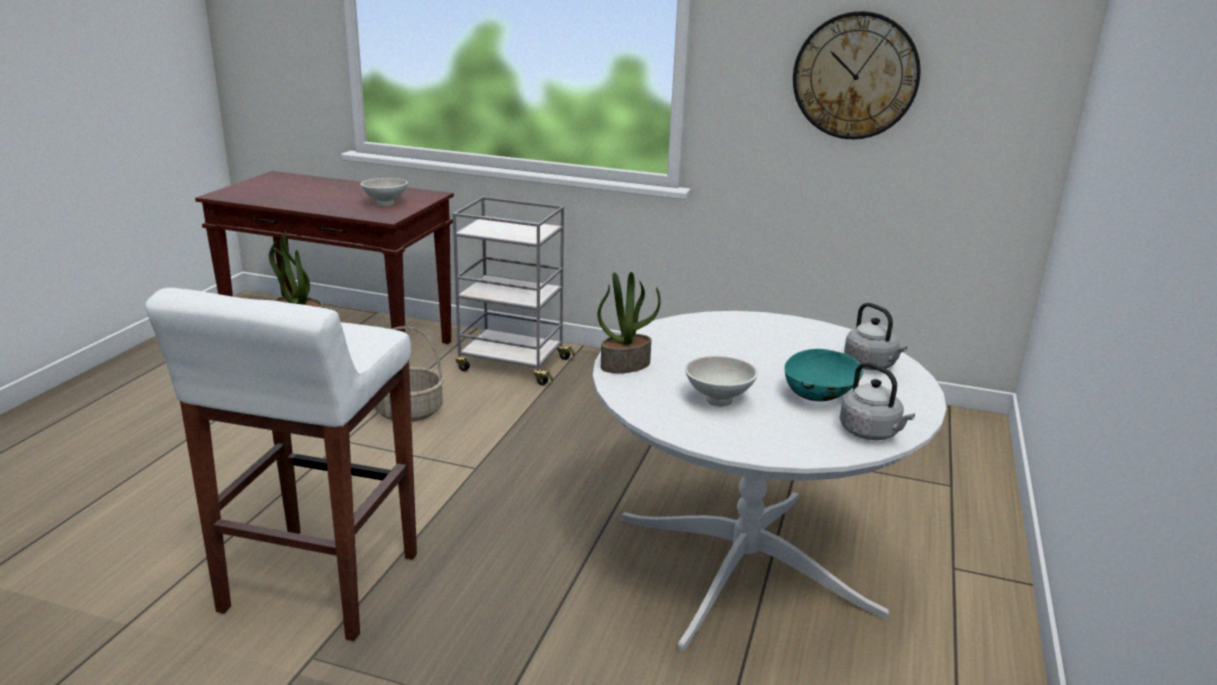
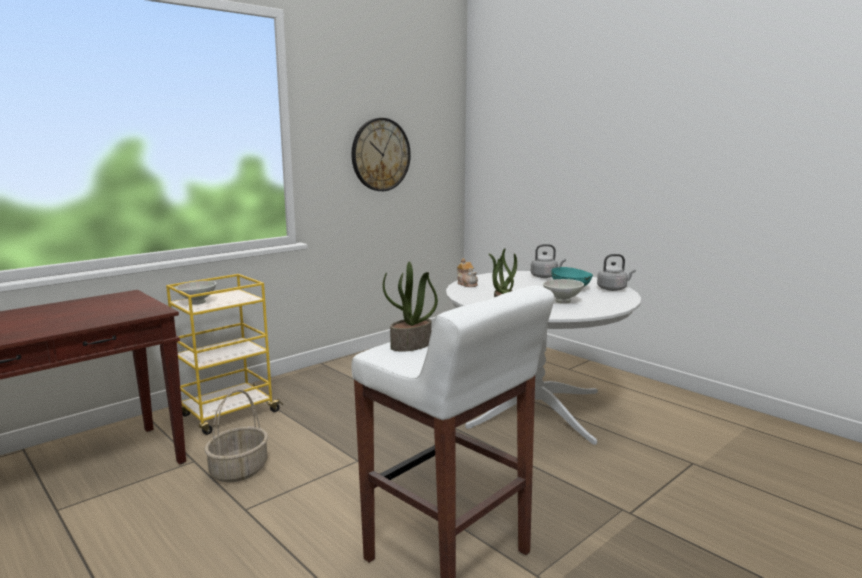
camera: 60 degrees left, 10 degrees down
white bowl [361,178,408,206] -> white bowl moved to [175,281,217,305]
grey cart [453,196,575,385] -> yellow cart [166,274,283,435]
none -> teapot [457,258,478,287]

